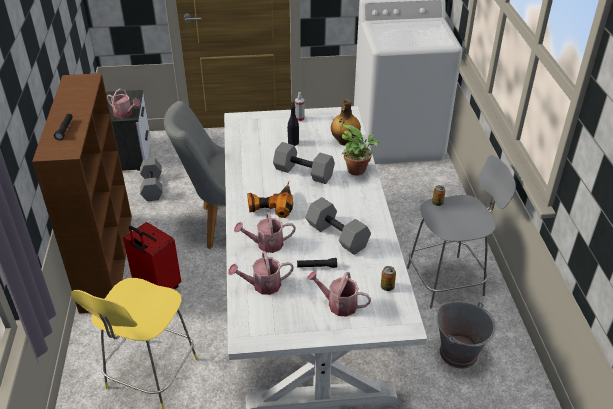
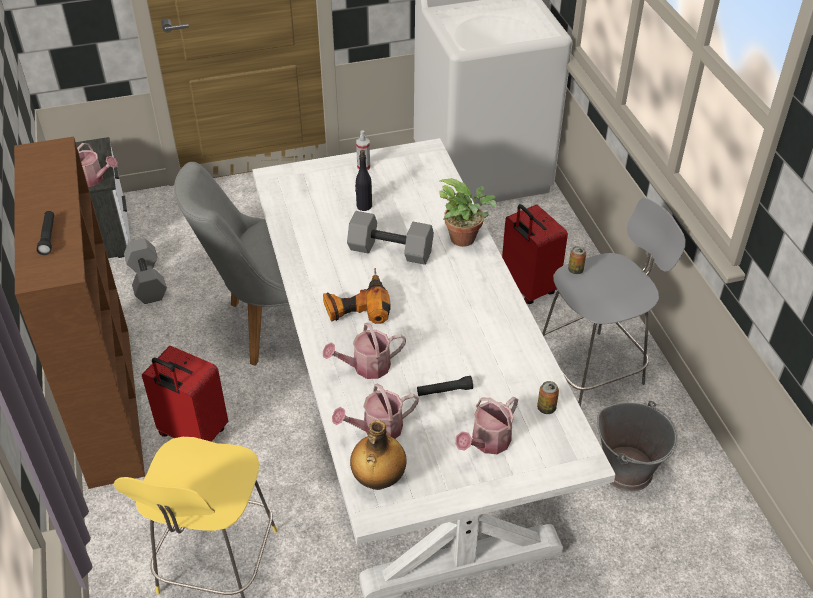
camera: 10 degrees left, 5 degrees up
grey dumbbell [306,197,371,255] -> none
watering can [307,271,371,316] -> watering can turned 60 degrees counterclockwise [455,397,518,454]
bottle [331,99,361,145] -> bottle moved to [350,420,406,490]
none -> red suitcase [502,204,568,304]

